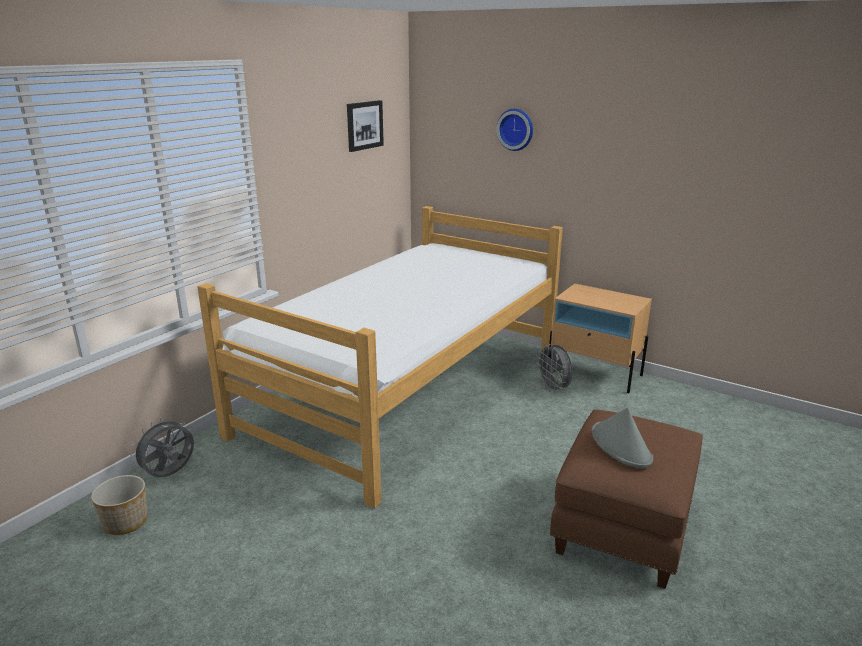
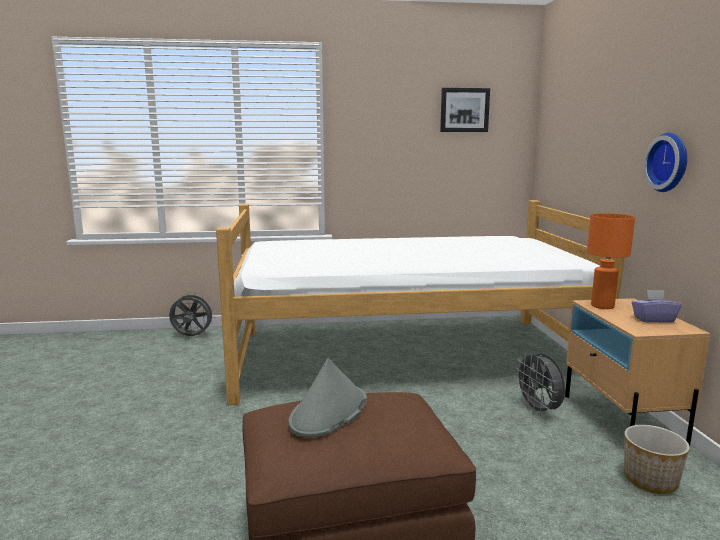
camera: 50 degrees right, 10 degrees down
planter [91,475,148,535] -> planter moved to [624,425,690,494]
wall clock [496,109,533,151] -> wall clock moved to [643,133,687,192]
grey fan [536,343,573,393] -> grey fan turned 45 degrees counterclockwise [514,351,565,416]
none -> orange table lamp [587,213,635,309]
none -> purple tissue box [632,290,681,323]

